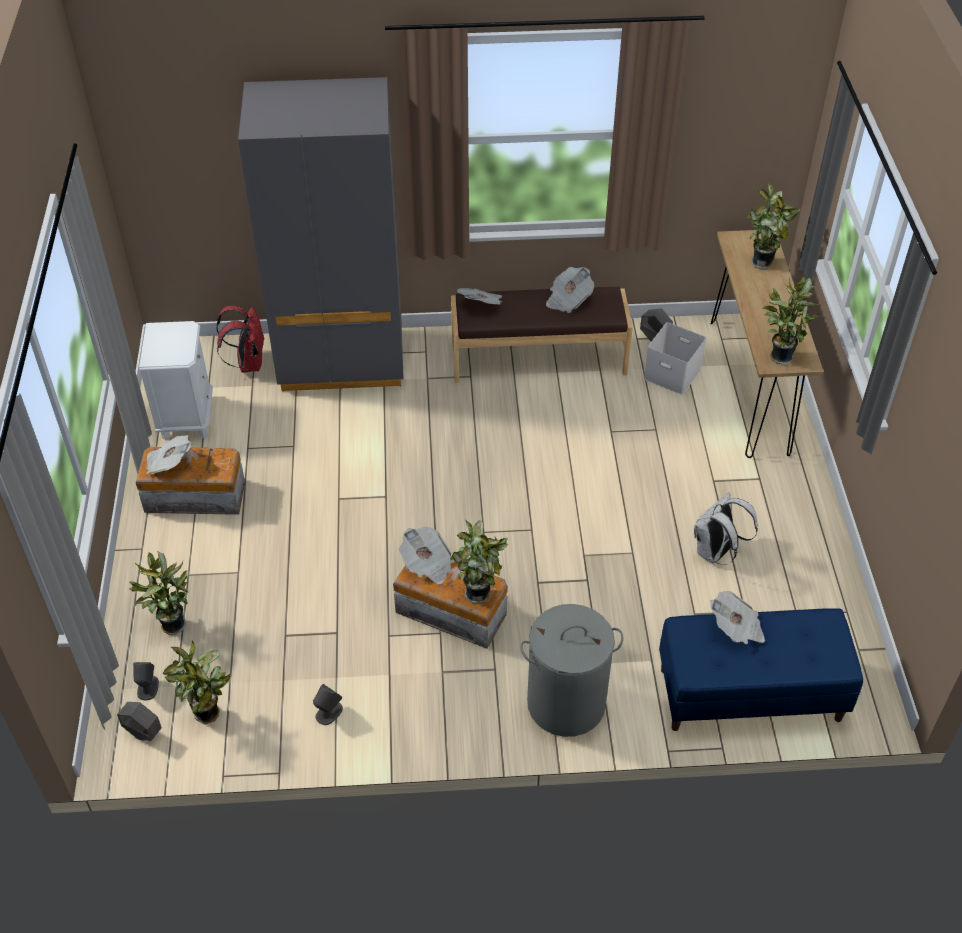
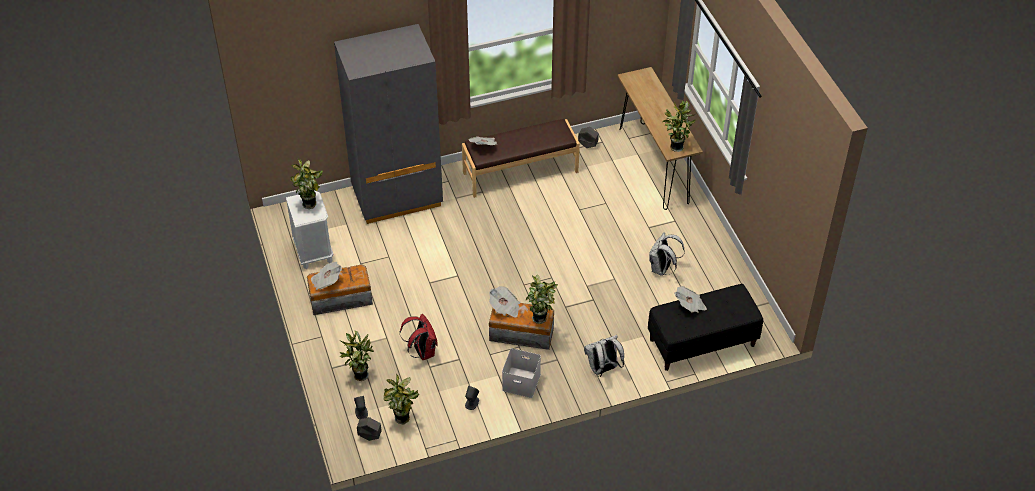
camera: 15 degrees left, 0 degrees up
red backpack [216,306,265,372] -> red backpack moved to [400,314,438,360]
grey laundry basket [520,604,623,737] -> white backpack [584,335,624,377]
newspaper [546,267,594,313] -> none
white storage box [644,322,706,395] -> white storage box moved to [502,348,541,398]
blue bench [659,608,863,731] -> black bench [648,284,763,371]
potted plant [747,182,801,269] -> potted plant moved to [290,159,323,209]

